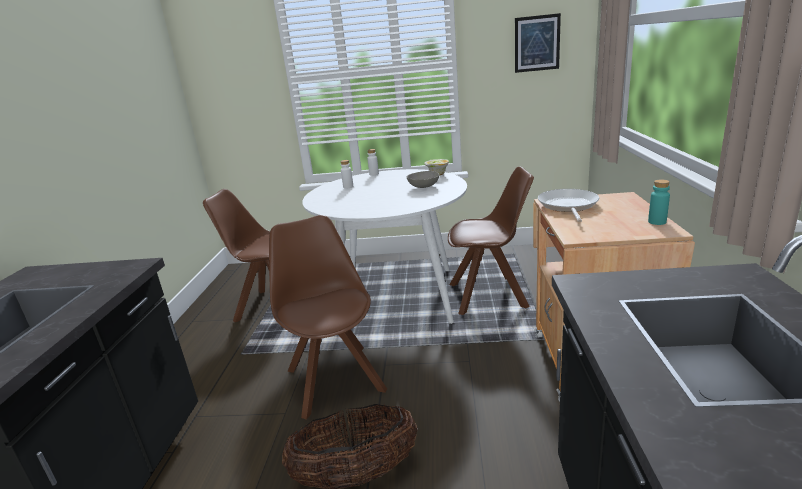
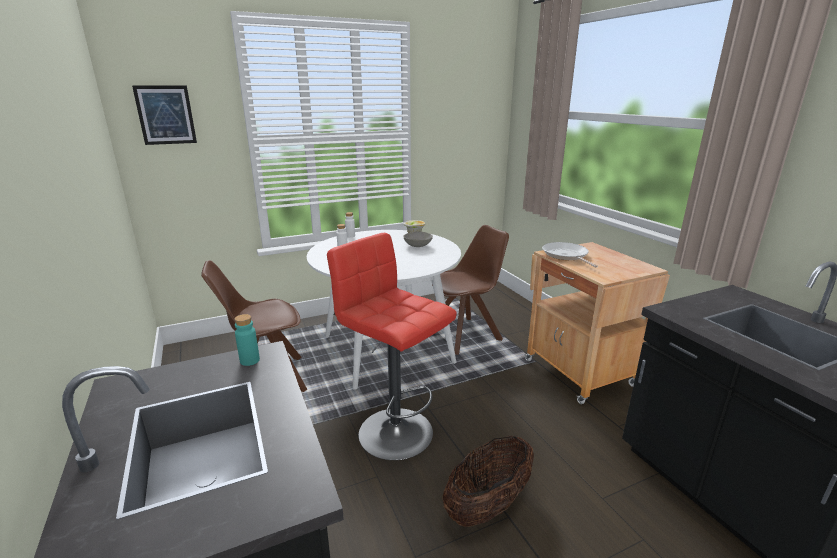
camera: 30 degrees left, 0 degrees up
brown chair [269,215,387,420] -> red stool [327,233,457,460]
picture [515,13,561,73] -> picture moved to [132,85,197,145]
turquoise bottle [648,180,670,225] -> turquoise bottle moved to [234,314,260,366]

